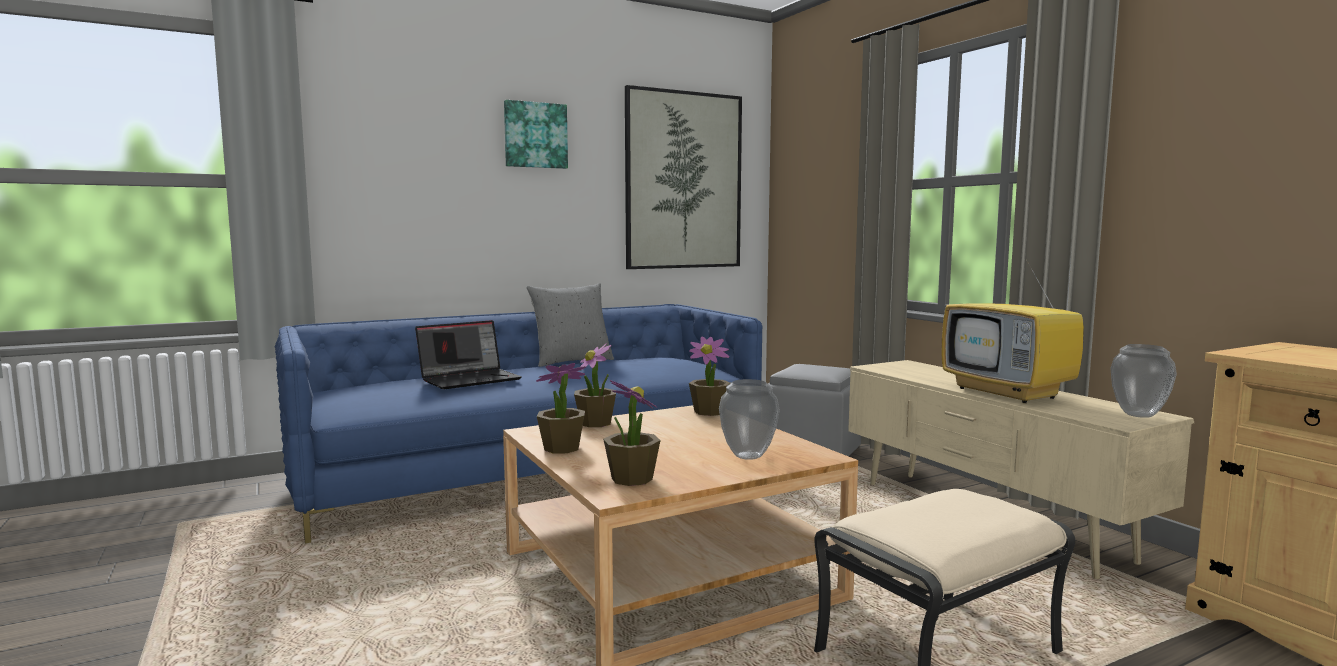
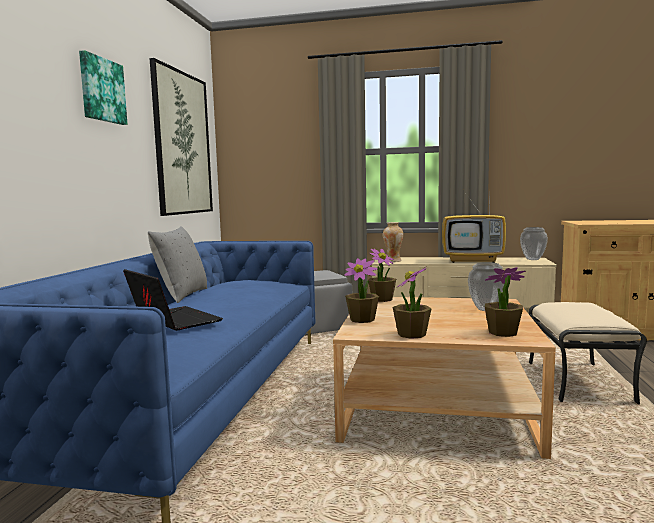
camera: 50 degrees left, 0 degrees up
laptop [415,320,522,389] -> laptop turned 45 degrees counterclockwise [123,269,223,331]
none -> vase [383,222,403,262]

